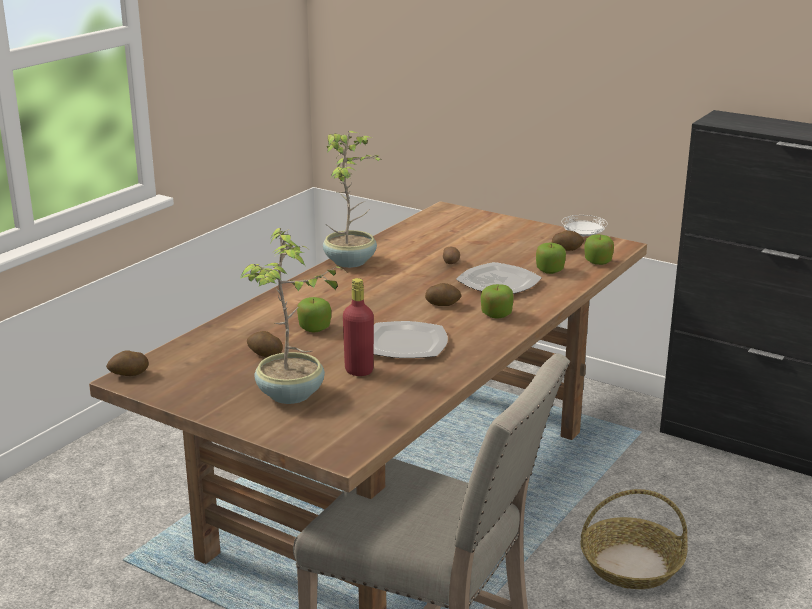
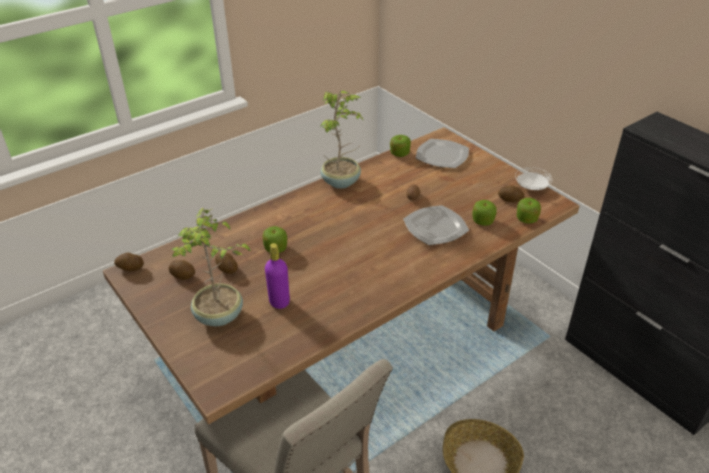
camera: 20 degrees right, 15 degrees up
red bottle [343,278,374,376] -> purple bottle [265,243,290,309]
plate [374,321,448,358] -> plate moved to [416,139,469,168]
potato [425,283,462,306] -> potato moved to [168,260,195,280]
apple [481,284,514,318] -> apple moved to [390,135,411,157]

